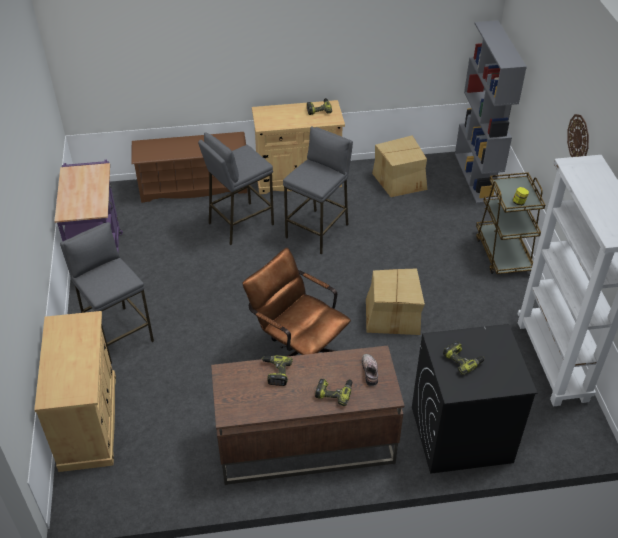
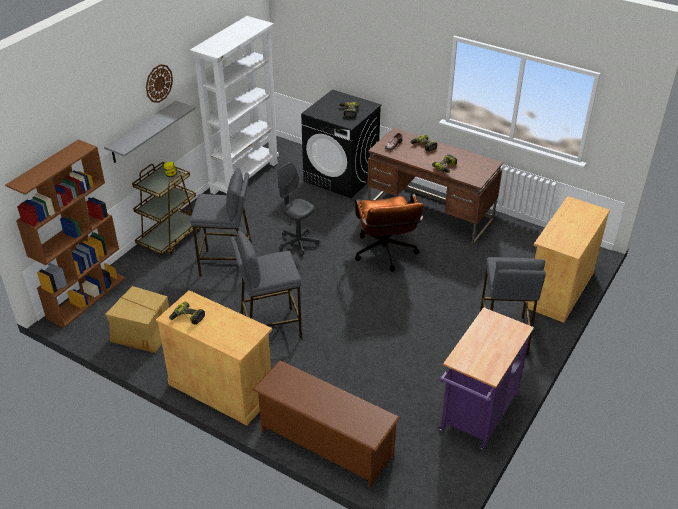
camera: 140 degrees left, 5 degrees down
grey stool [198,133,274,245] -> grey stool moved to [190,168,252,277]
cardboard box [366,268,425,335] -> grey office chair [277,162,319,257]
grey bookcase [455,21,527,204] -> brown bookcase [5,139,125,328]
none -> grey shelf [104,101,196,163]

